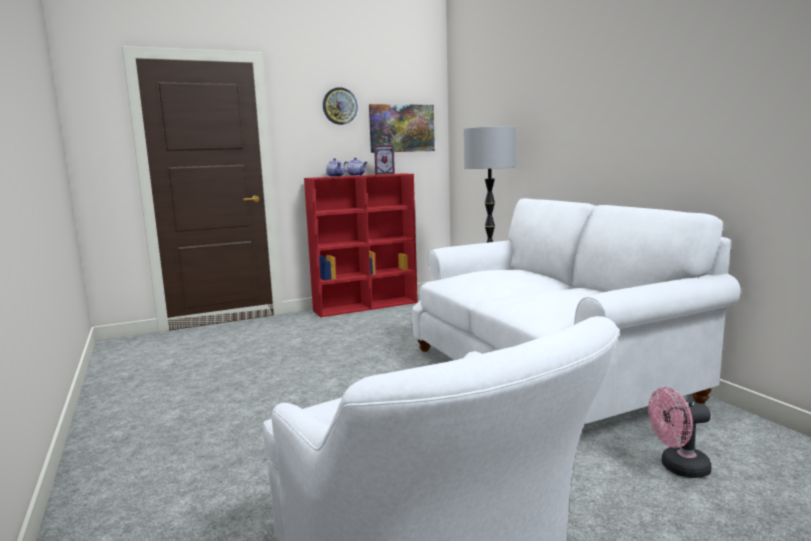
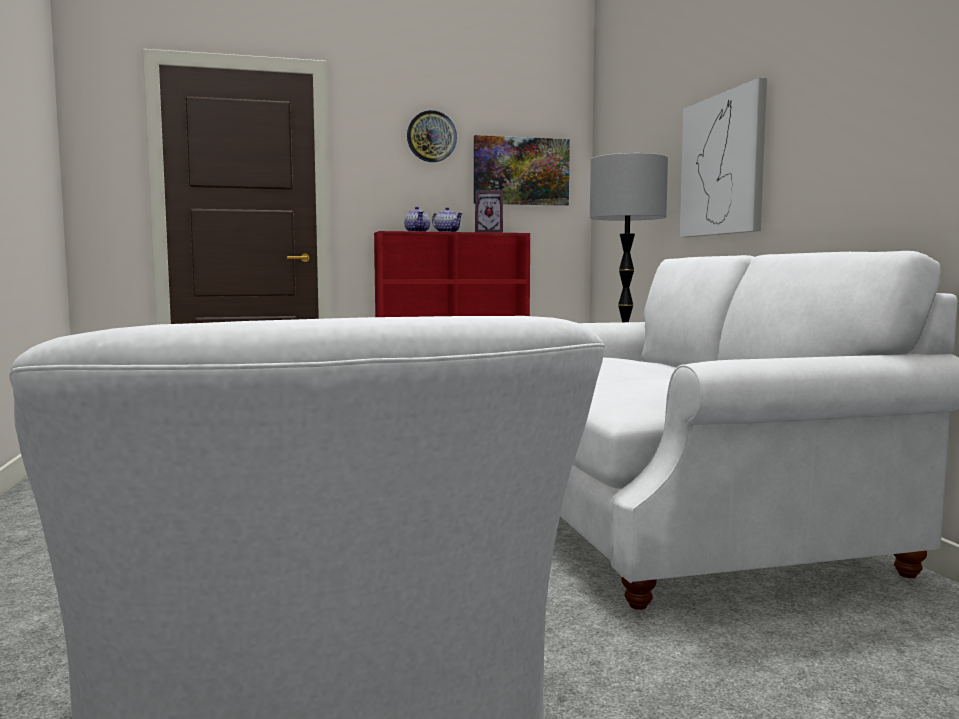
camera: 10 degrees right, 5 degrees down
pink fan [648,387,712,478] -> none
none -> picture [680,78,767,237]

